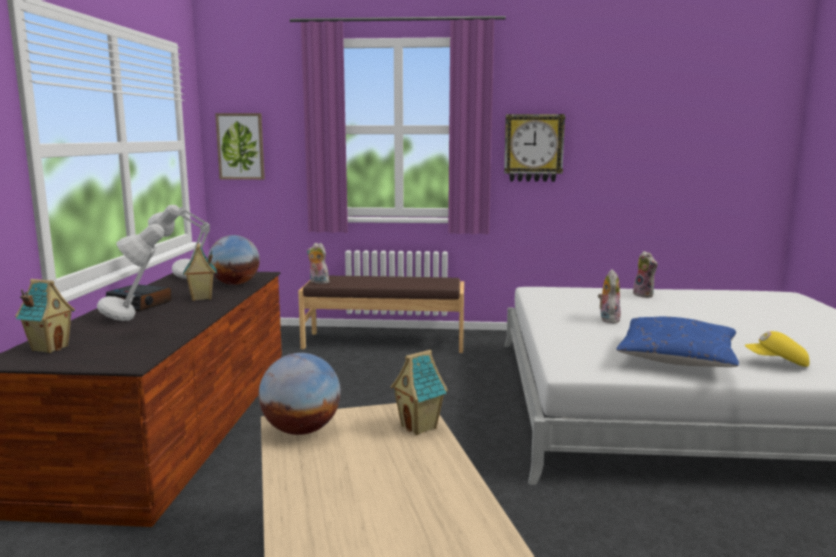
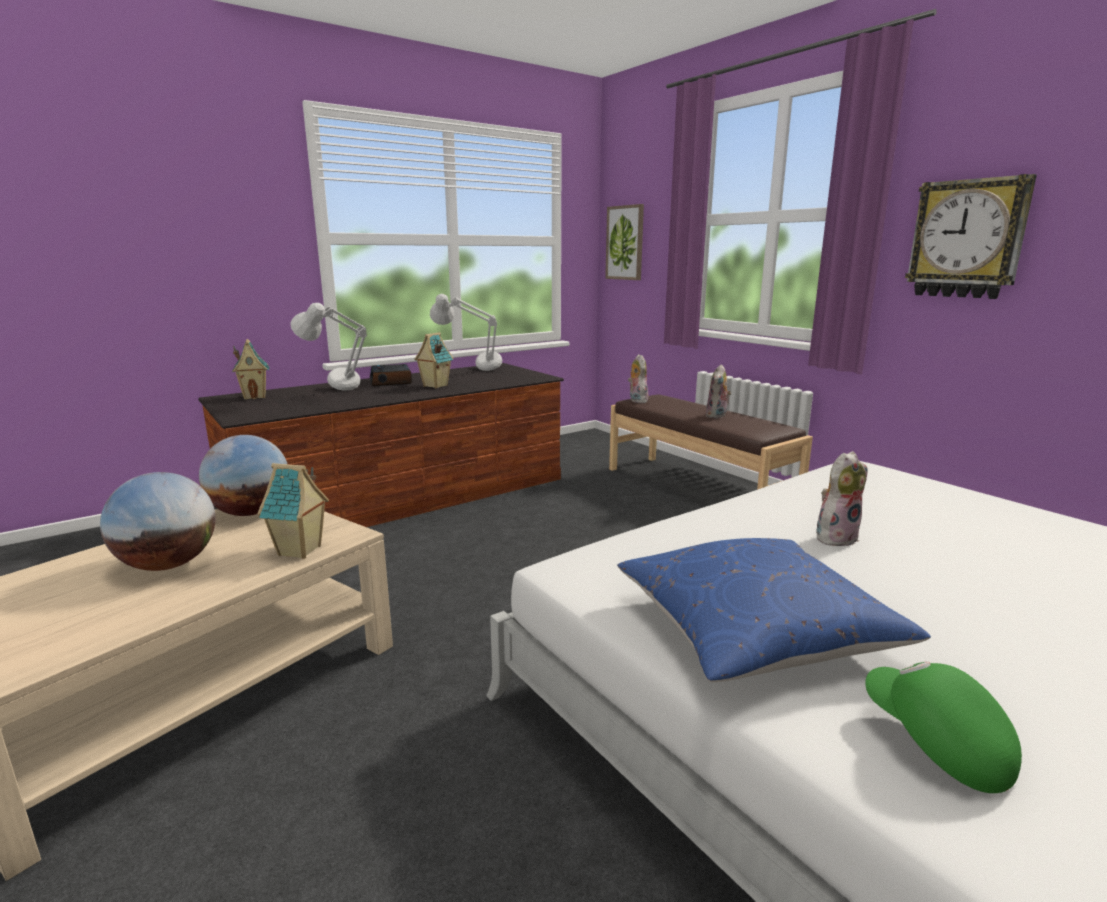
camera: 50 degrees right, 5 degrees up
globe [208,235,260,285] -> globe moved to [100,472,215,571]
plush toy [632,251,658,298] -> plush toy moved to [706,364,731,419]
yellow cap [745,331,810,367] -> green cap [865,661,1022,793]

